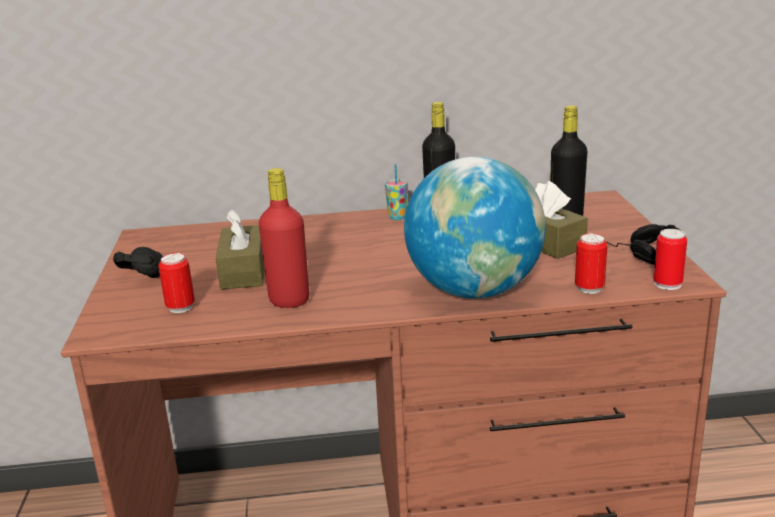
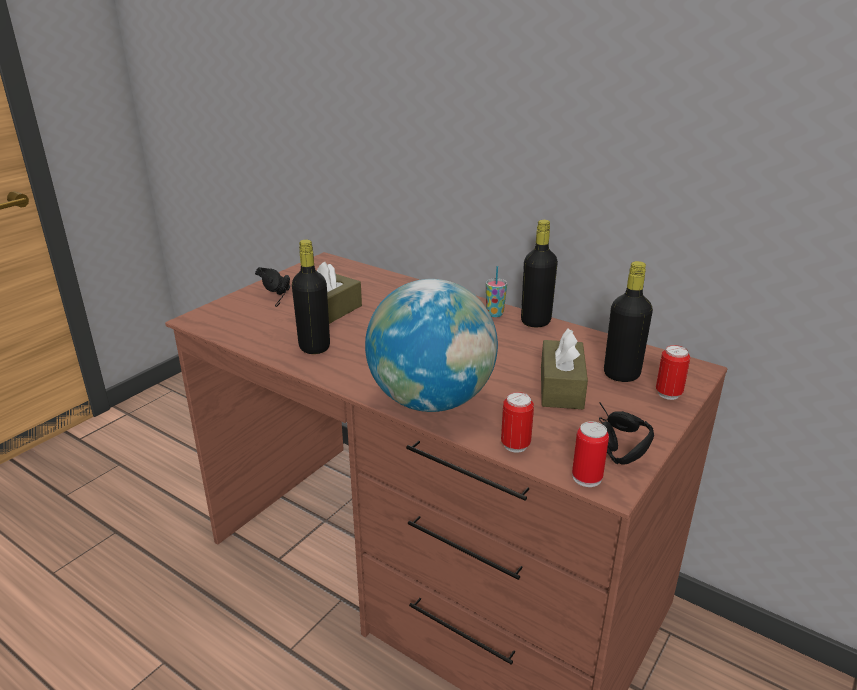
camera: 40 degrees right, 5 degrees up
can [158,253,195,313] -> can moved to [656,345,690,400]
red bottle [259,168,309,308] -> black bottle [292,240,330,354]

